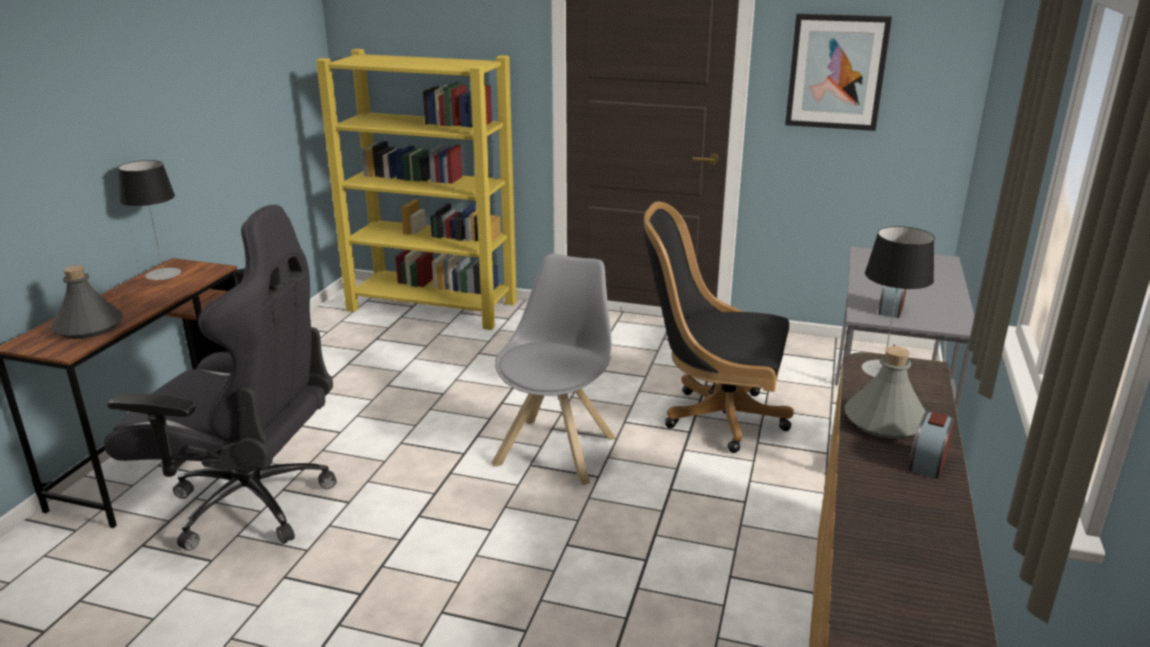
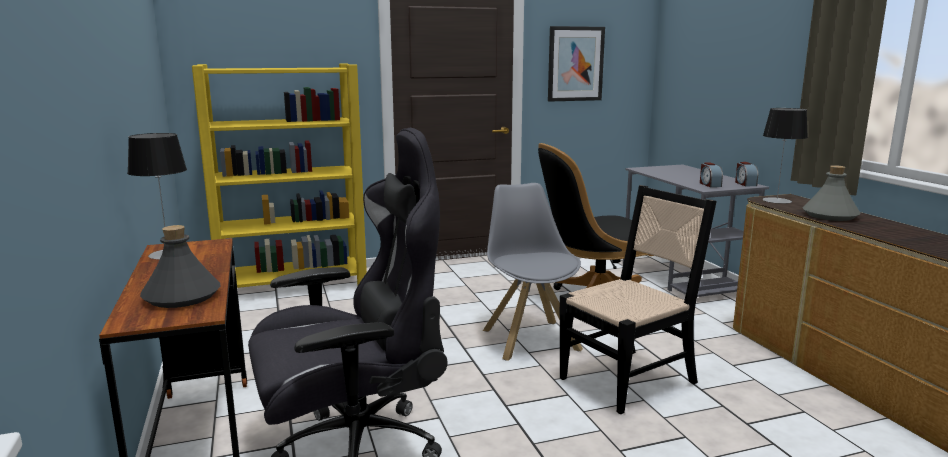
camera: 35 degrees left, 10 degrees down
alarm clock [909,411,954,479] -> alarm clock moved to [735,162,758,186]
none -> chair [560,185,717,414]

